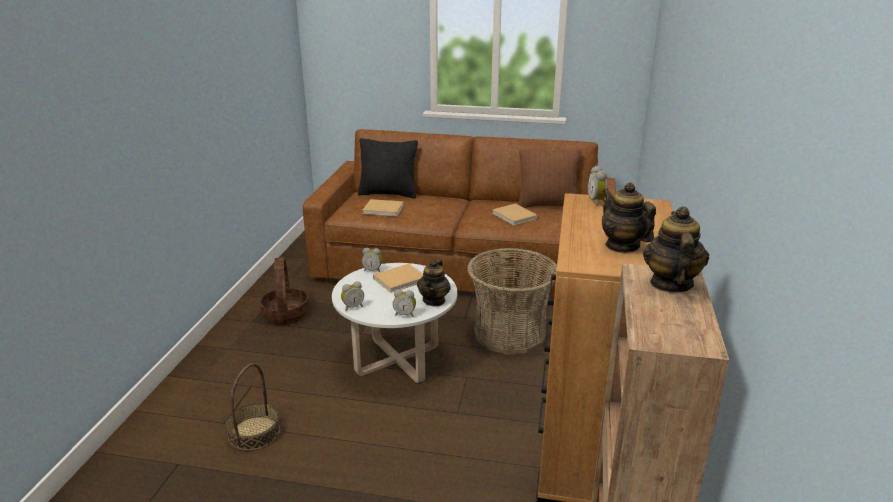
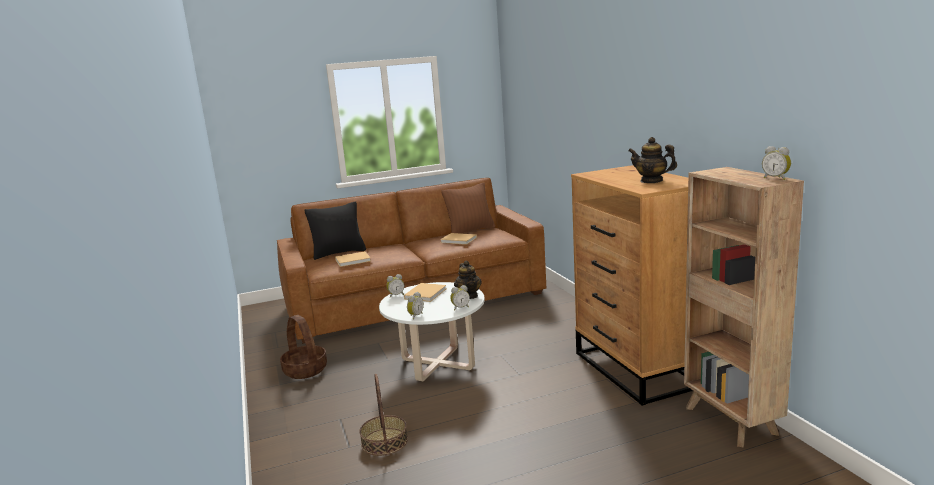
camera: 30 degrees left, 10 degrees down
basket [467,248,557,355] -> none
alarm clock [588,166,608,206] -> alarm clock moved to [762,146,791,180]
teapot [643,206,709,293] -> none

